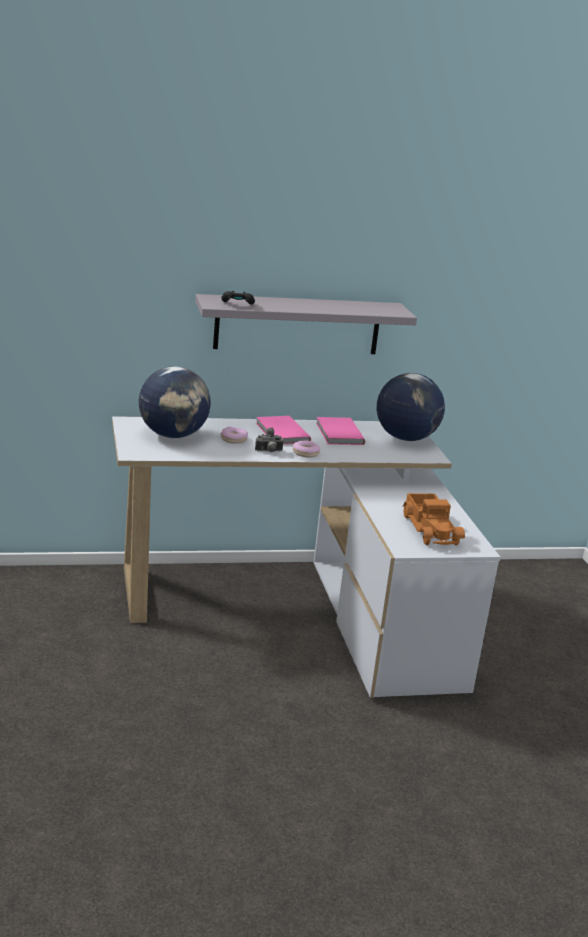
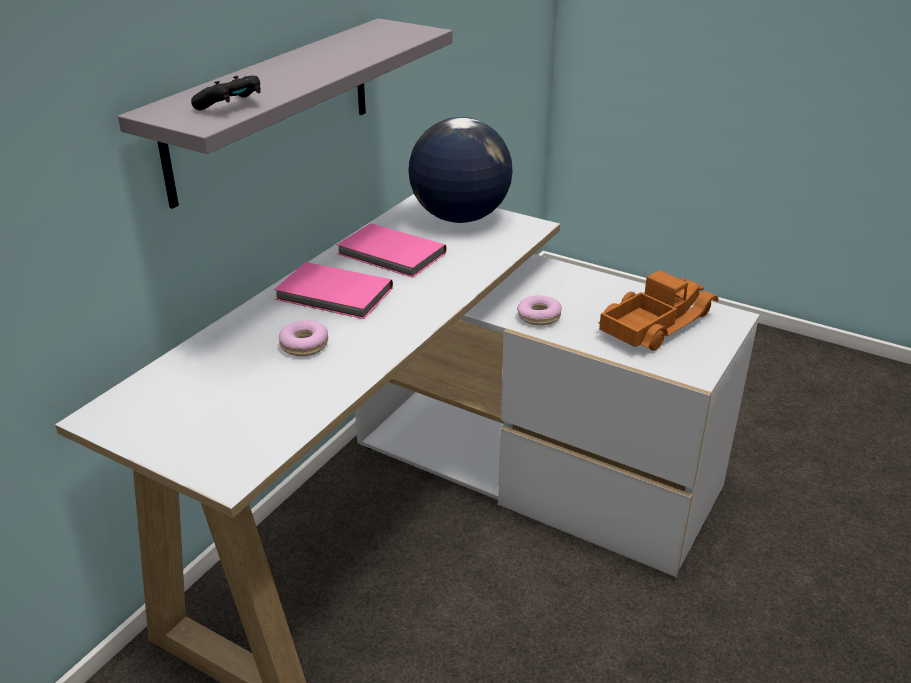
camera: 45 degrees left, 10 degrees up
globe [139,366,211,438] -> none
camera [255,427,283,452] -> none
donut [292,441,320,458] -> donut moved to [517,295,562,325]
toy truck [402,493,465,545] -> toy truck turned 75 degrees counterclockwise [598,270,719,351]

